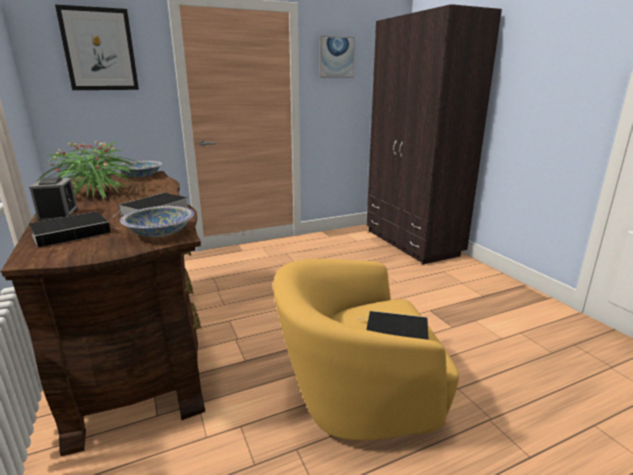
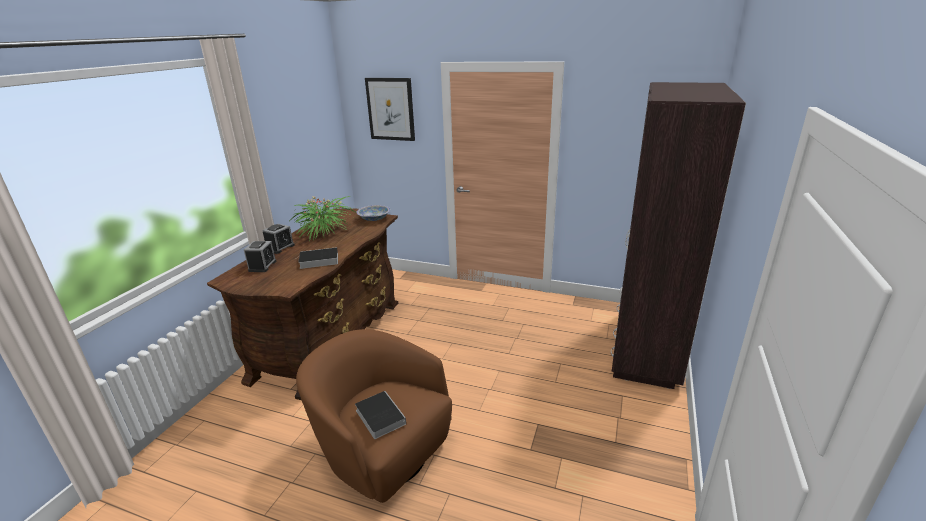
camera: 45 degrees right, 5 degrees up
book [29,211,116,248] -> alarm clock [244,241,276,272]
bowl [120,206,194,237] -> none
yellow armchair [273,259,459,441] -> brown armchair [296,329,452,503]
picture [319,36,355,78] -> none

